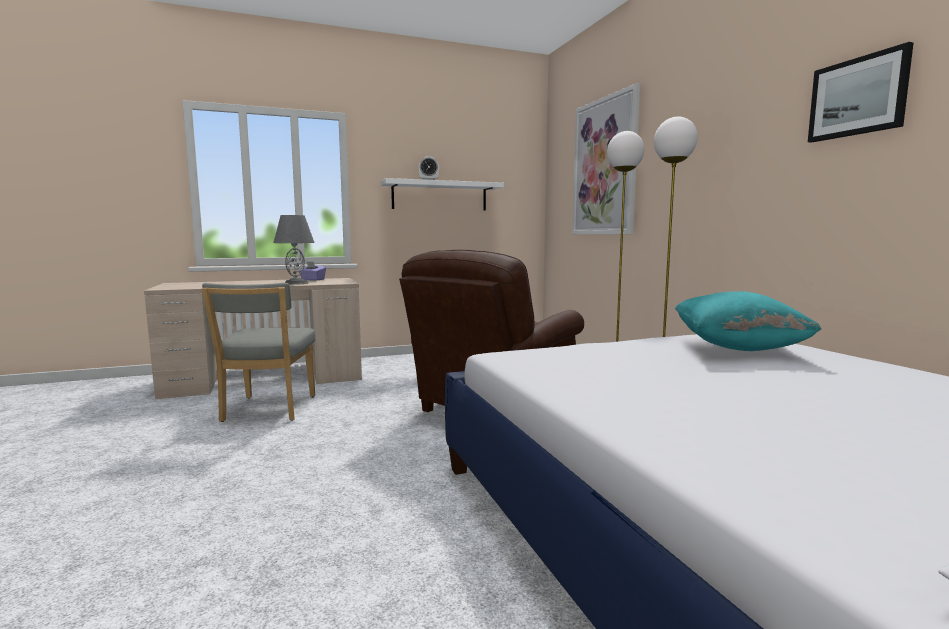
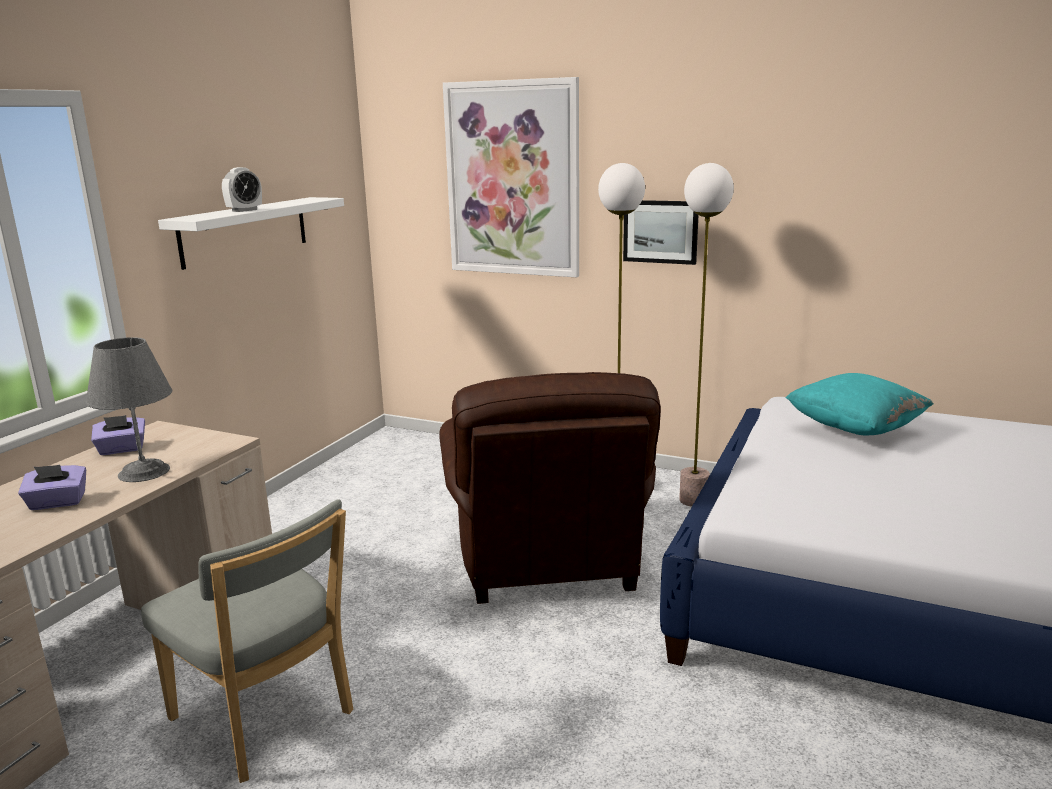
camera: 45 degrees left, 10 degrees up
picture [808,42,914,143] -> picture moved to [623,200,698,265]
none -> purple tissue box [18,465,86,510]

